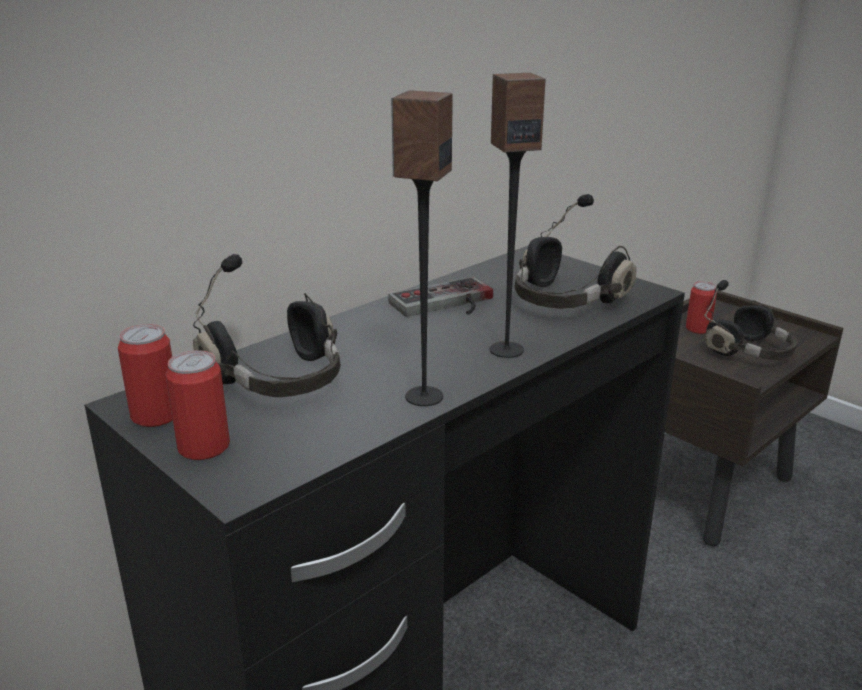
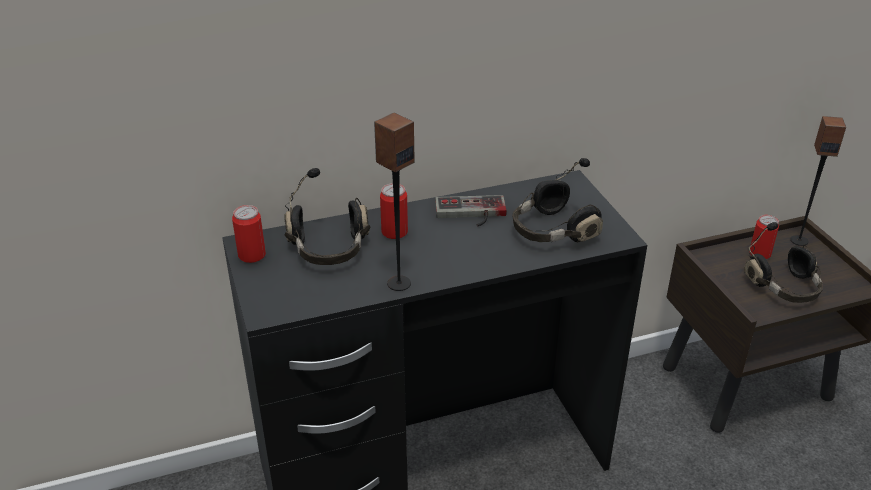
camera: 25 degrees right, 10 degrees up
can [166,350,230,460] -> can moved to [380,183,408,239]
speaker [490,73,545,358] -> speaker moved to [790,116,846,246]

